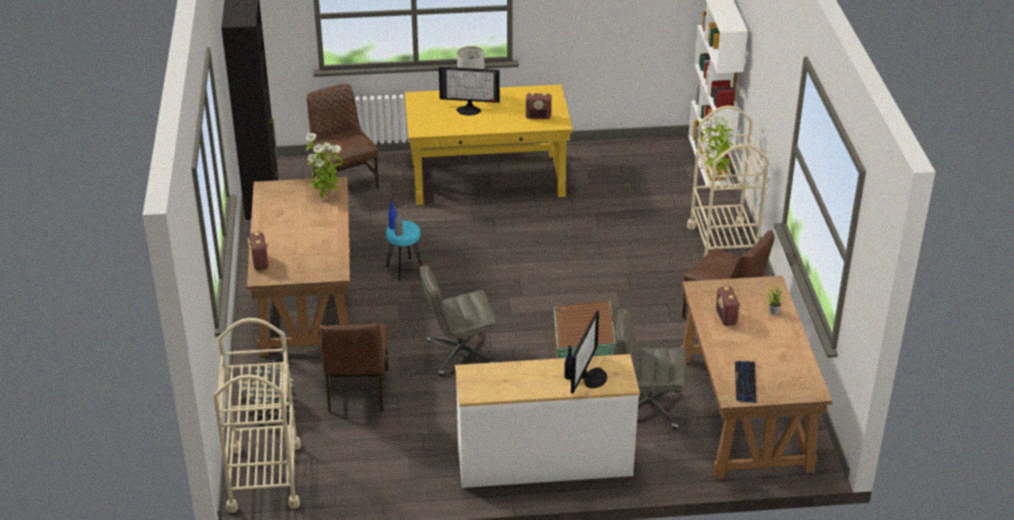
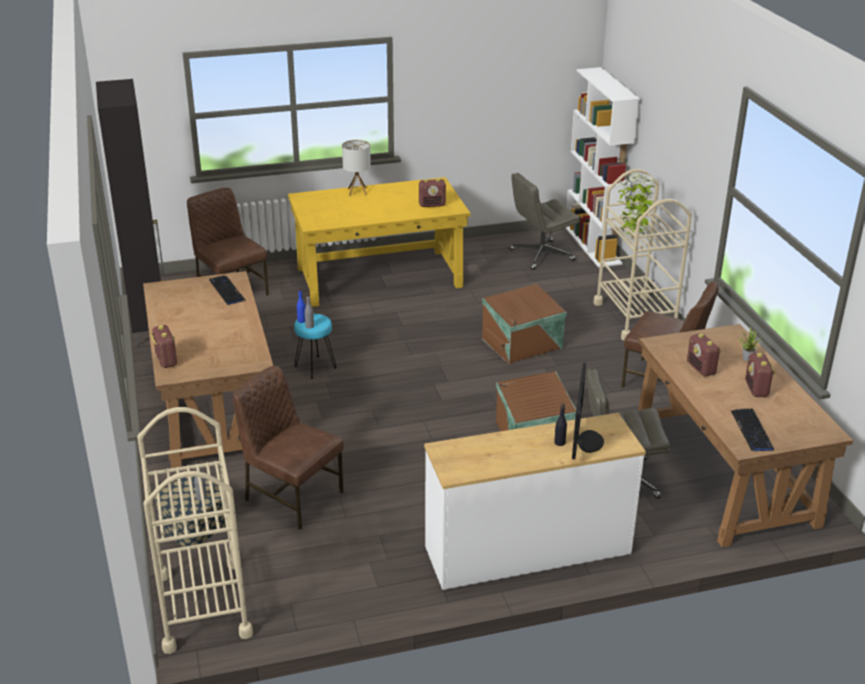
camera: 10 degrees left, 5 degrees down
potted plant [305,133,342,199] -> keyboard [209,275,245,305]
brown chair [319,323,388,412] -> brown chair turned 135 degrees clockwise [233,366,344,530]
grey office chair [420,265,498,376] -> grey office chair moved to [509,173,580,270]
monitor [439,67,500,116] -> none
none -> brown storage box [482,284,567,365]
none -> radio [745,353,775,397]

